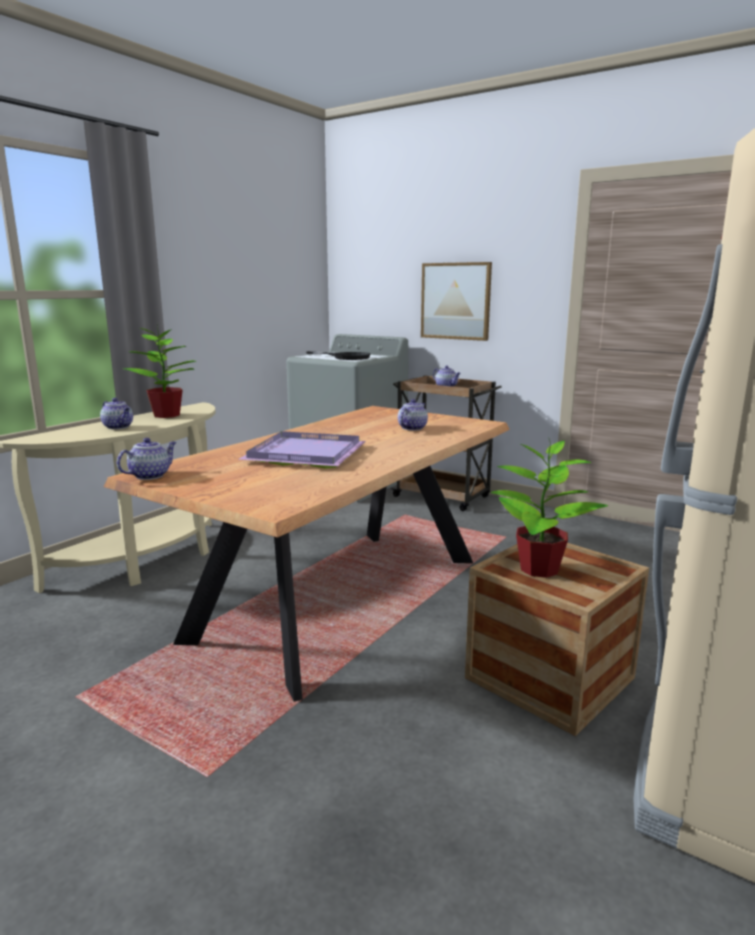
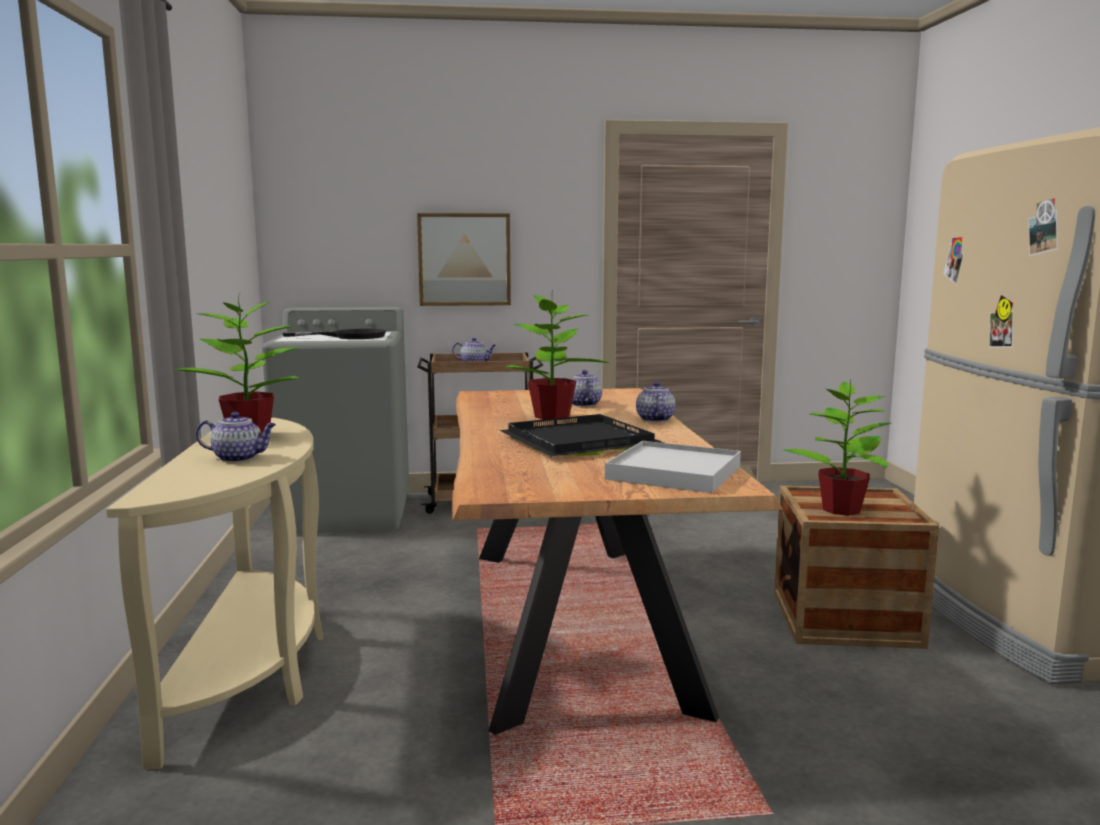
camera: 40 degrees left, 5 degrees down
teapot [117,438,176,480] -> teapot moved to [636,382,676,422]
purple tray [239,431,366,469] -> black tray [499,414,664,457]
none -> potted plant [505,295,609,420]
none -> white tray [605,441,741,493]

